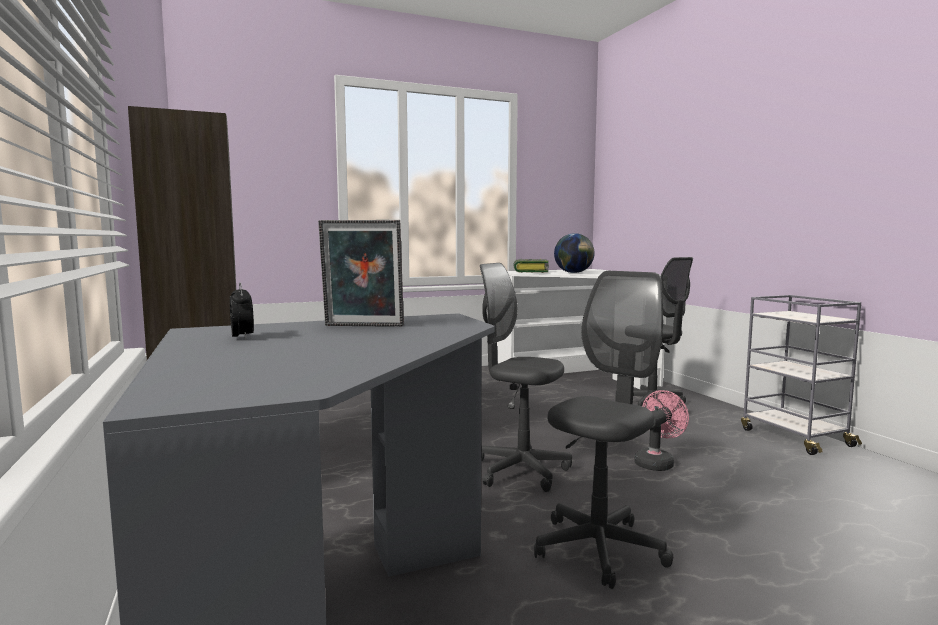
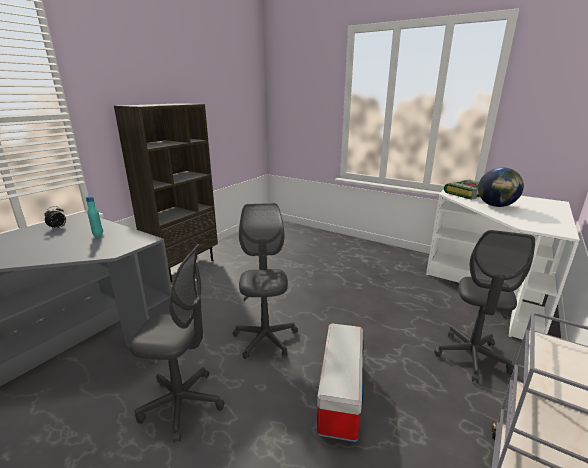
camera: 55 degrees right, 15 degrees up
picture frame [318,220,404,327] -> turquoise bottle [86,196,103,237]
pink fan [634,390,689,471] -> storage box [317,323,364,442]

